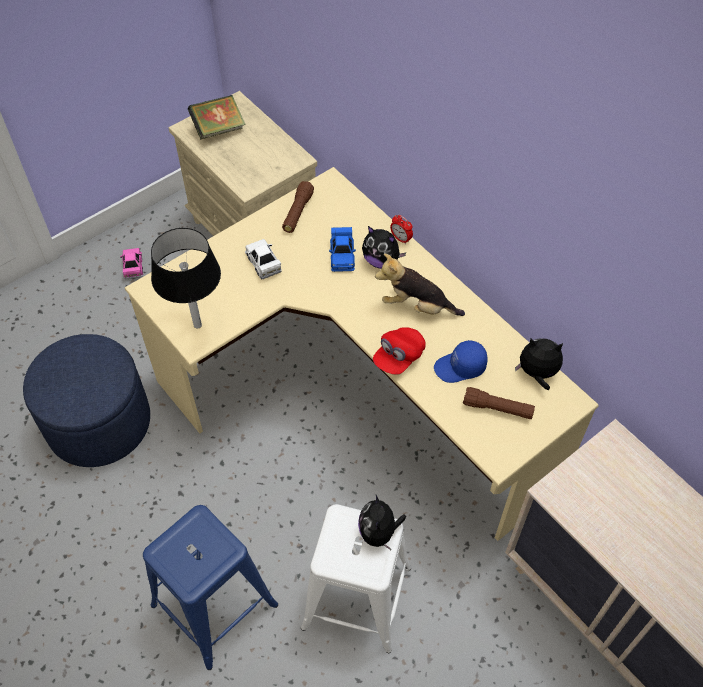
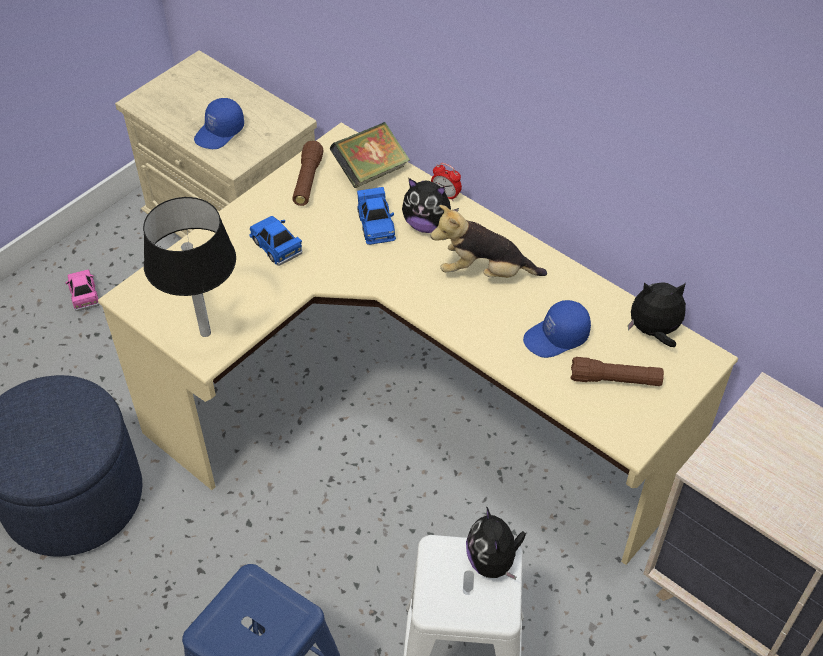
camera: 10 degrees left, 5 degrees down
book [188,95,246,139] -> book moved to [330,122,410,188]
white toy car [245,239,282,279] -> blue toy car [250,216,302,266]
red cap [373,327,426,375] -> none
none -> blue cap [194,98,244,149]

